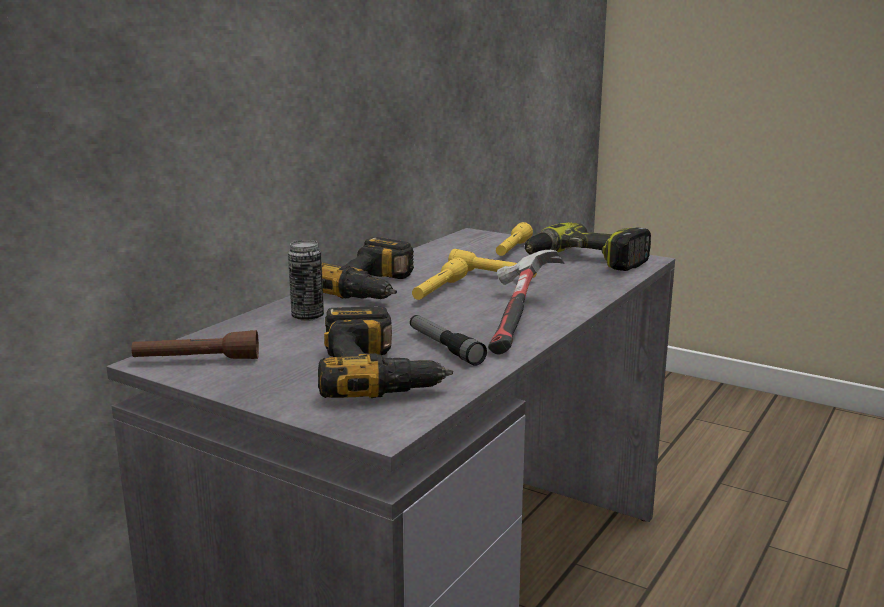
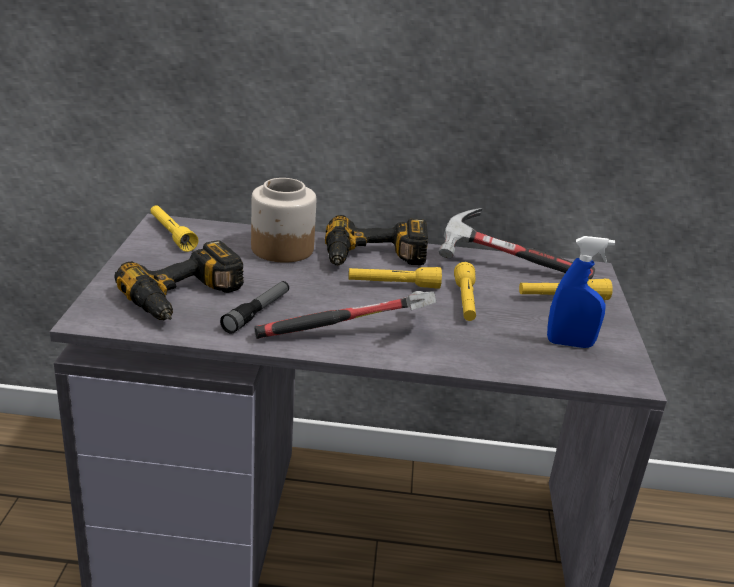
camera: 60 degrees right, 10 degrees up
brown flashlight [132,330,259,359] -> yellow flashlight [151,205,198,252]
can [288,240,324,321] -> jar [251,178,316,263]
power drill [525,222,651,271] -> blue spray bottle [547,236,615,348]
none -> hammer [439,208,595,280]

